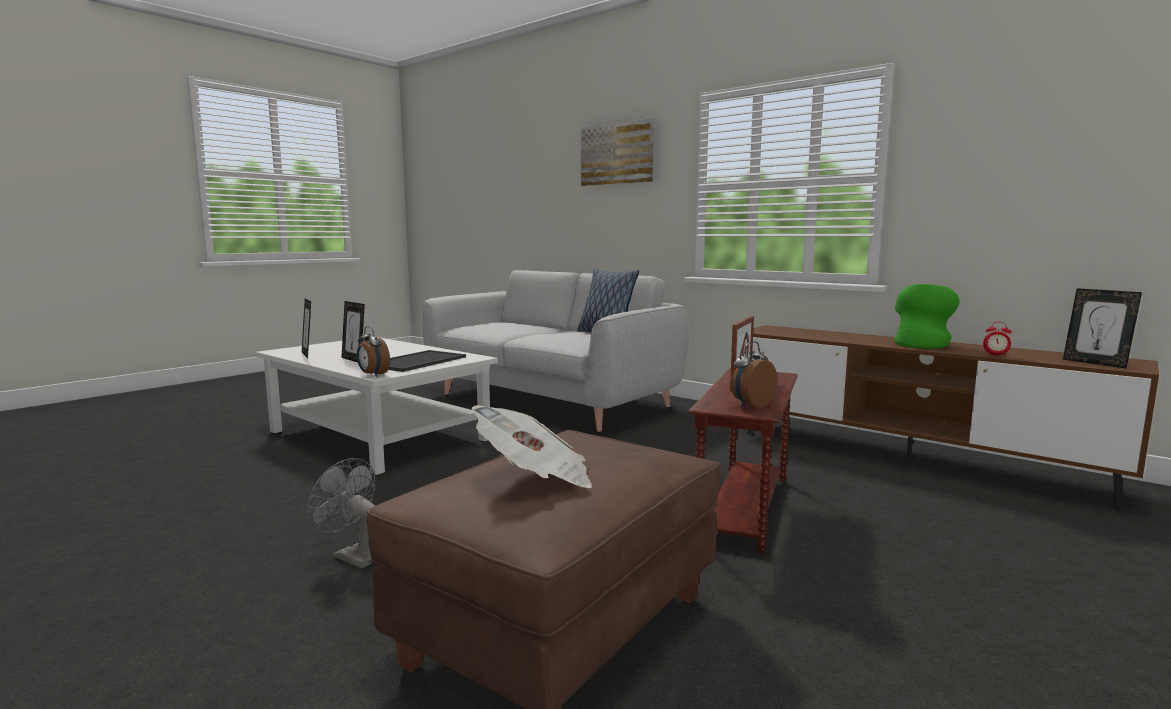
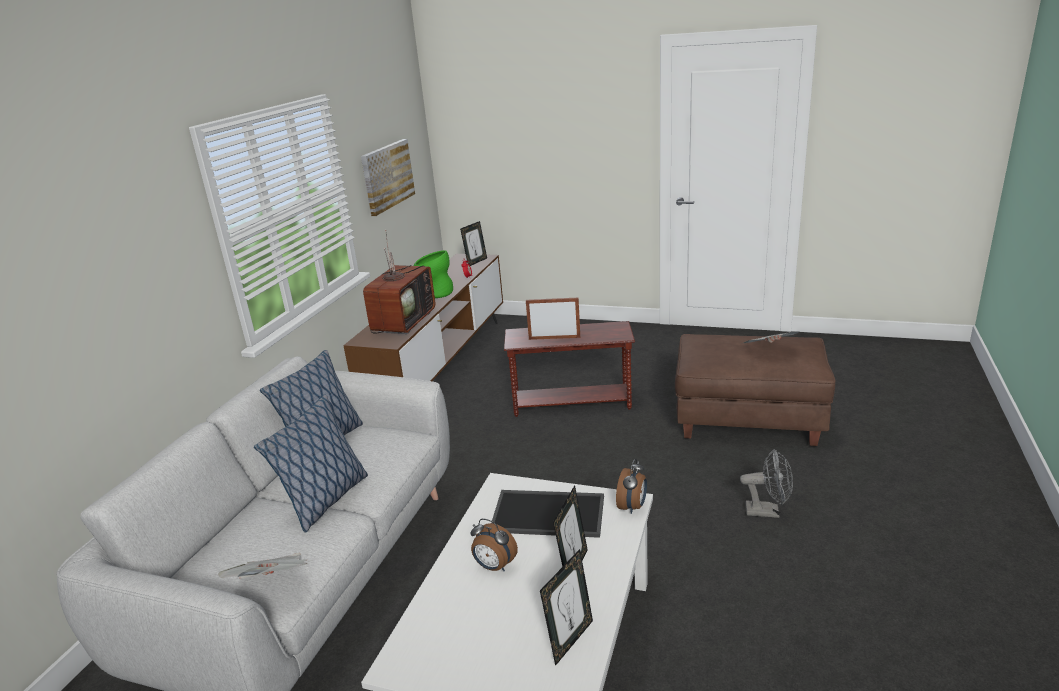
camera: 110 degrees left, 15 degrees up
grey fan [307,458,375,569] -> grey fan turned 90 degrees counterclockwise [740,449,793,518]
picture [581,118,654,186] -> picture moved to [361,139,415,216]
alarm clock [731,341,777,408] -> alarm clock moved to [470,518,518,571]
none -> newspaper [218,553,308,579]
none -> pillow [254,394,368,533]
none -> television [363,230,435,334]

